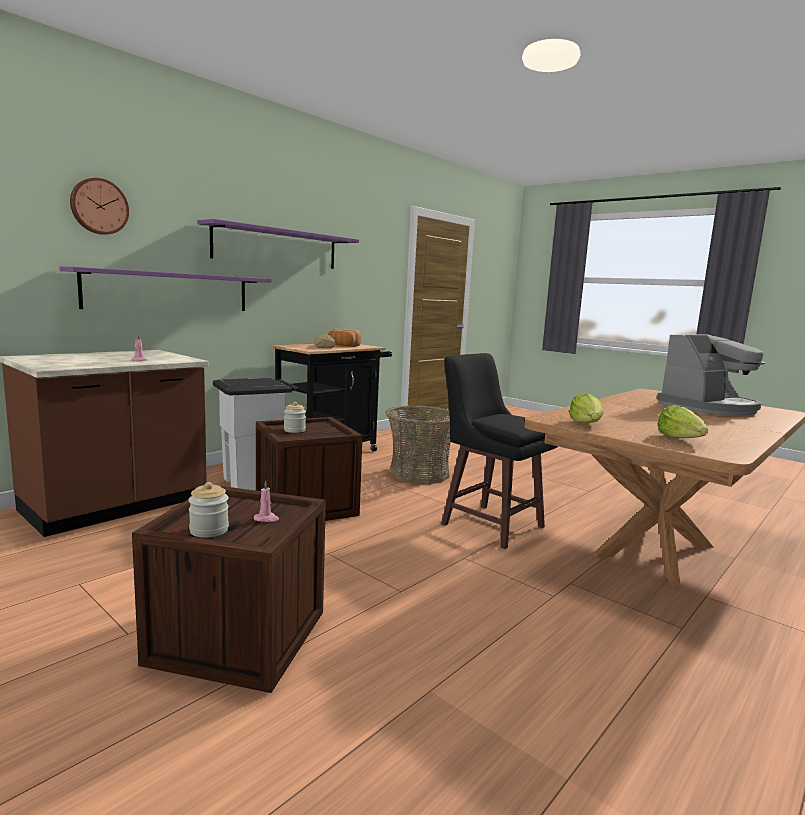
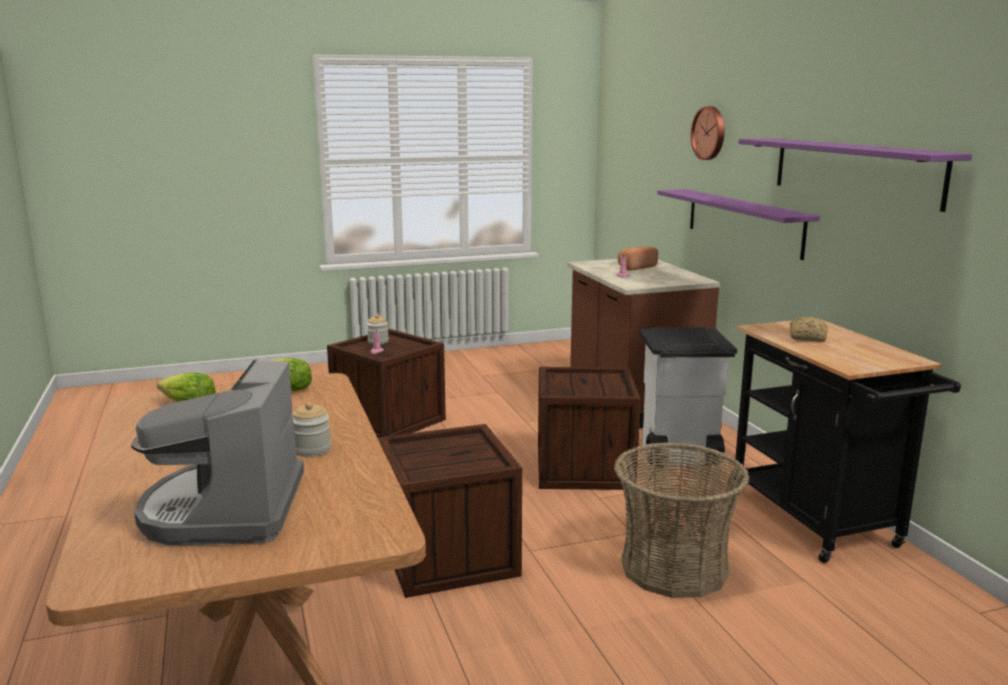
camera: 120 degrees right, 5 degrees up
jar [284,402,306,433] -> jar moved to [293,402,331,457]
bread [328,329,362,347] -> bread moved to [618,247,658,270]
black stool [441,353,558,549] -> crate [378,424,522,598]

